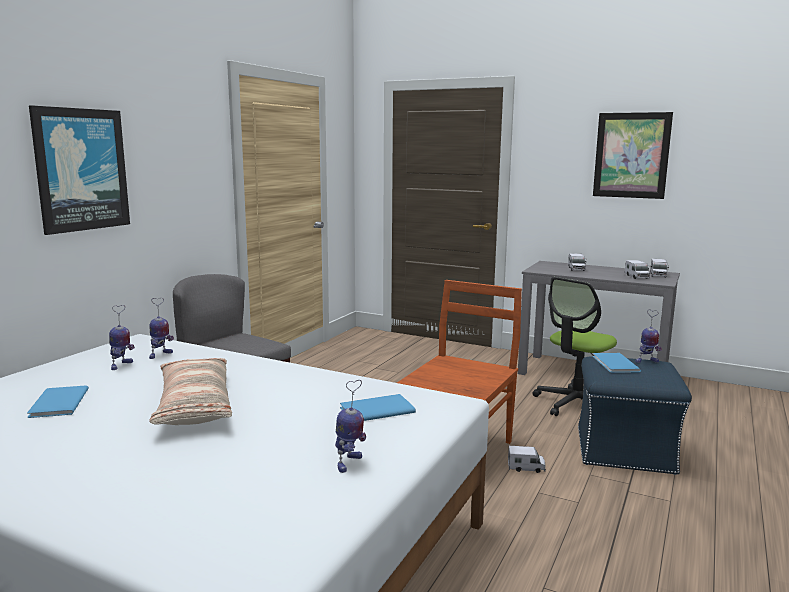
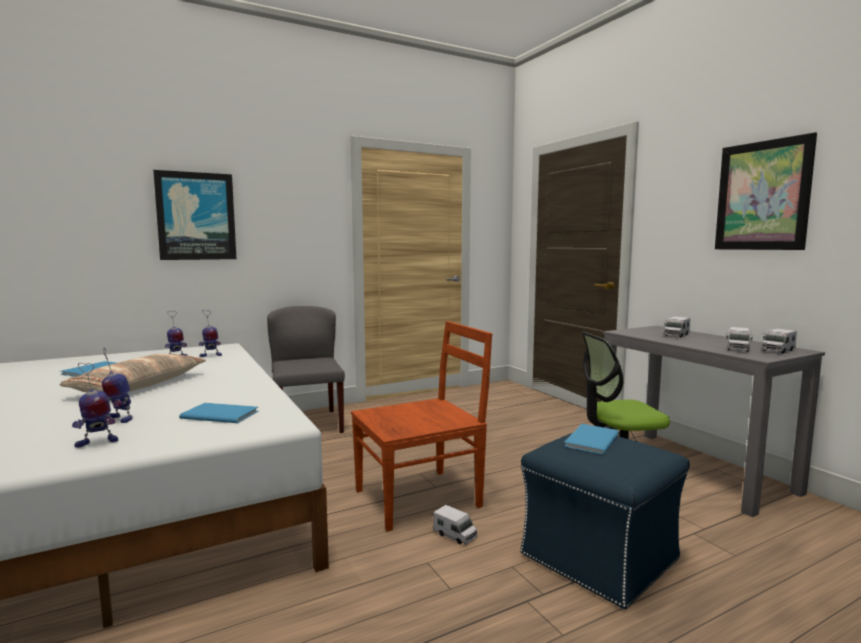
camera: 35 degrees right, 5 degrees down
toy robot [635,310,662,363] -> toy robot moved to [102,347,132,423]

